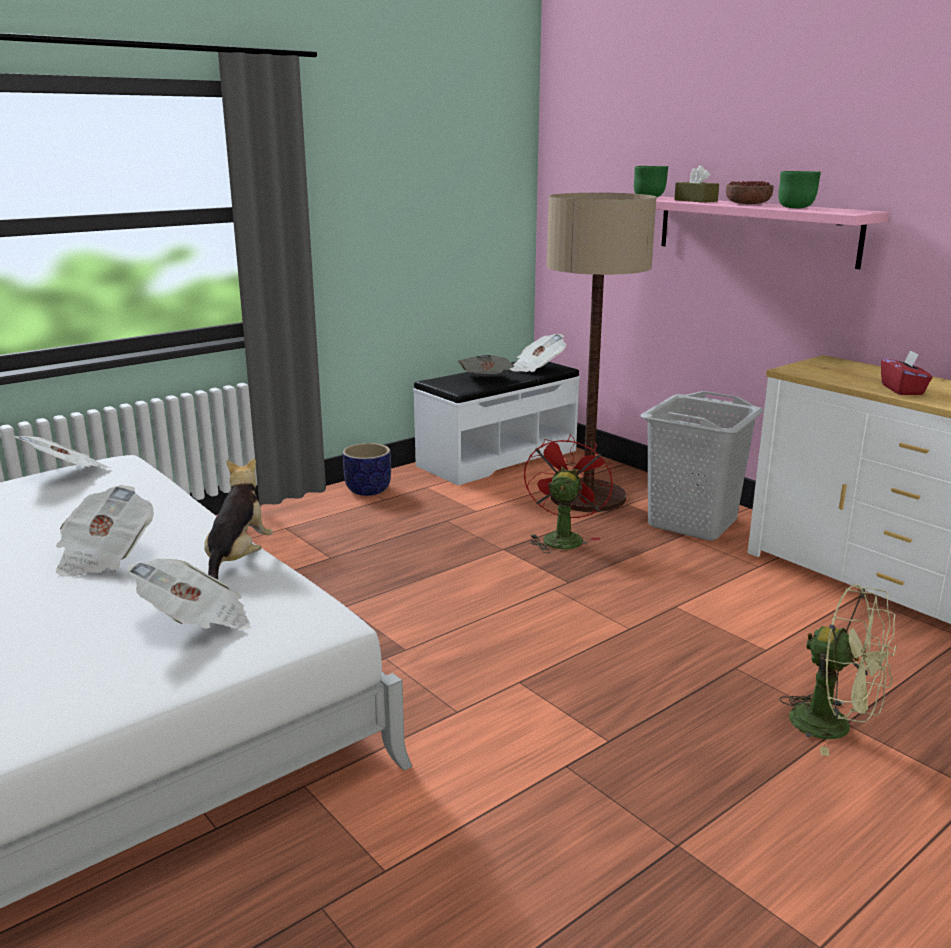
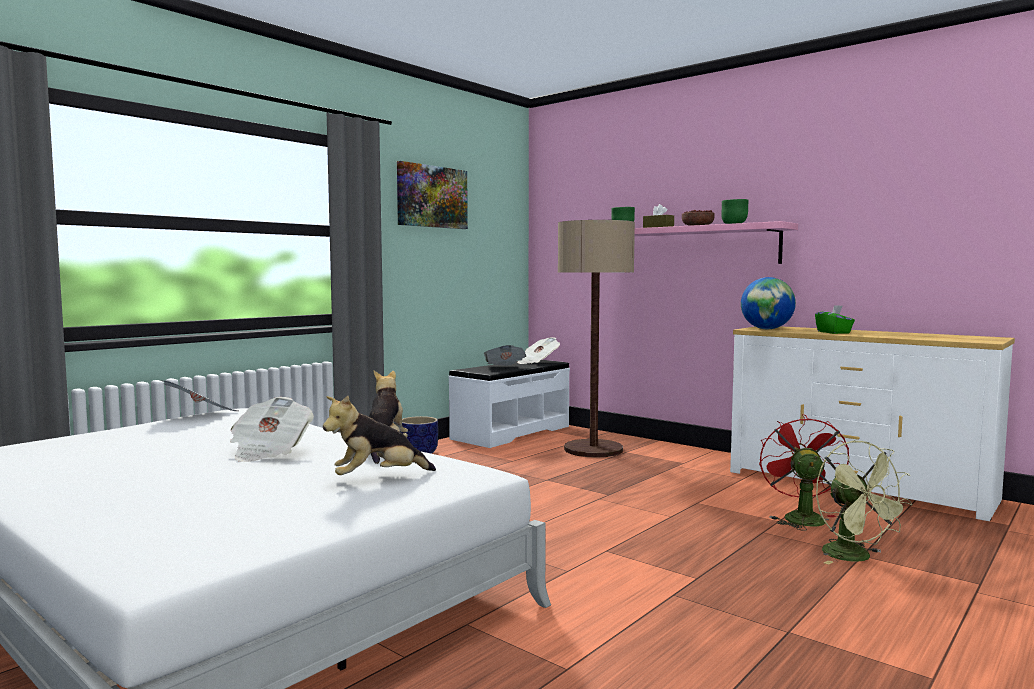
camera: 10 degrees left, 15 degrees down
newspaper [127,559,251,629] -> plush toy [323,396,436,475]
red fan [524,434,613,553] -> red fan moved to [759,414,849,531]
grey laundry basket [640,391,764,541] -> none
green fan [779,584,897,756] -> green fan turned 45 degrees clockwise [816,440,912,564]
red tissue box [881,350,932,395] -> green tissue box [815,305,855,334]
none -> picture [397,161,468,229]
none -> globe [741,277,796,329]

